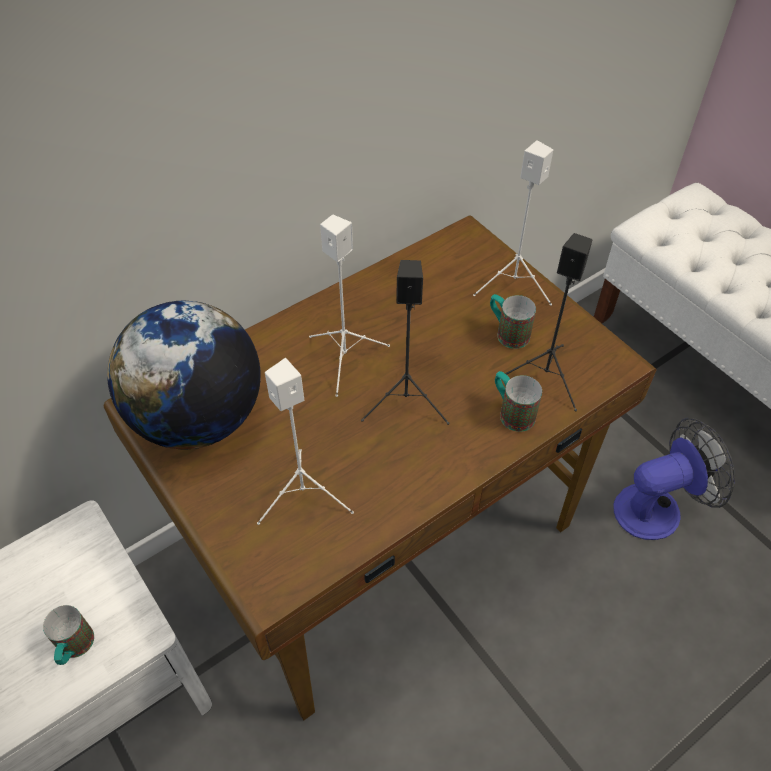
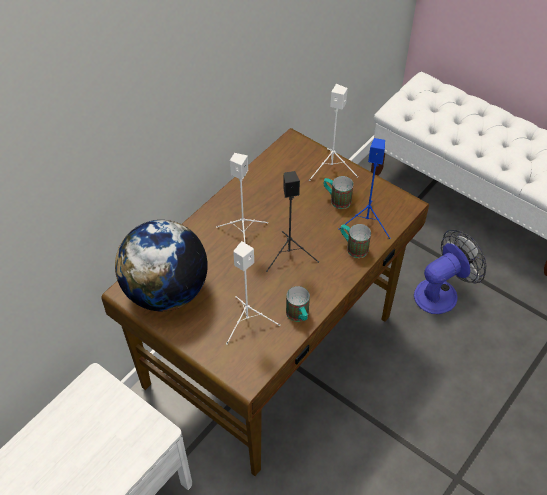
camera: 15 degrees left, 0 degrees up
mug [43,605,94,665] -> mug moved to [286,286,310,322]
black speaker [505,233,592,411] -> blue speaker [339,138,391,239]

